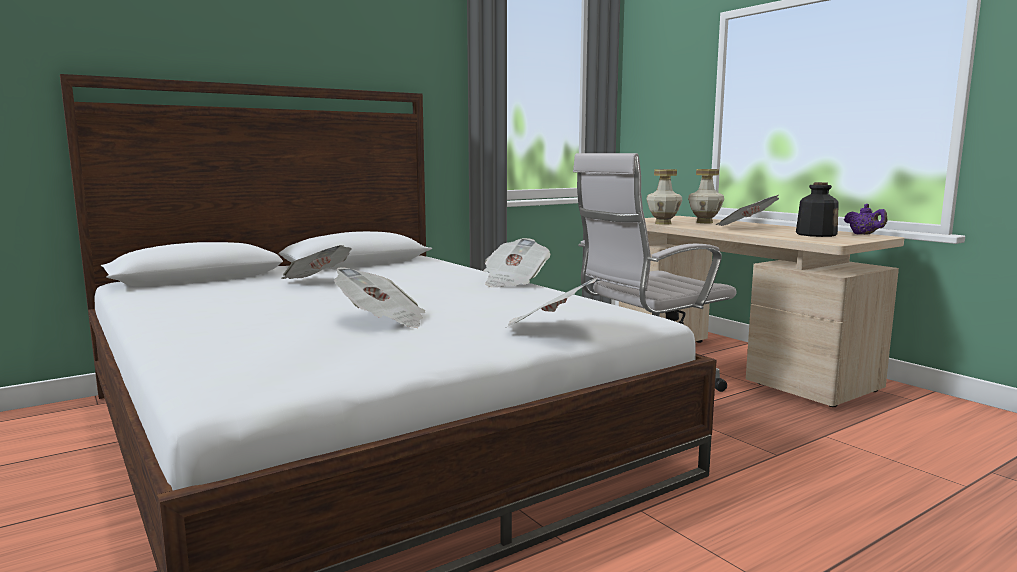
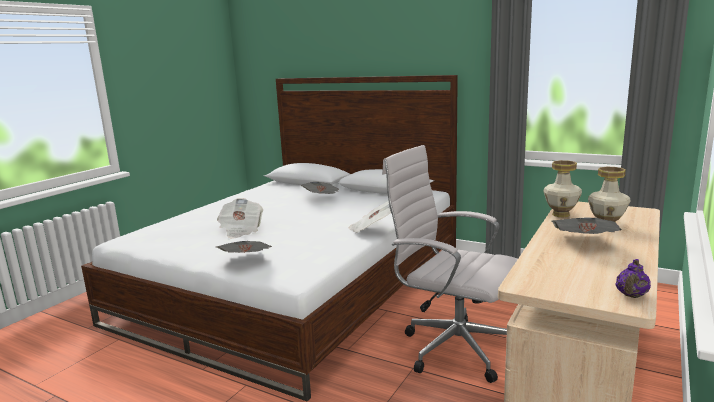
camera: 65 degrees right, 5 degrees up
bottle [796,182,839,237] -> none

